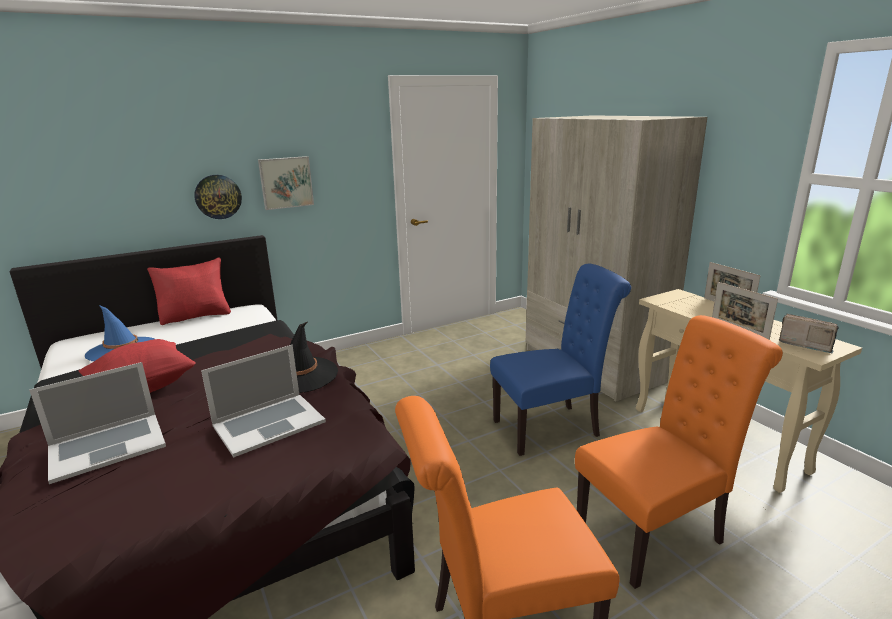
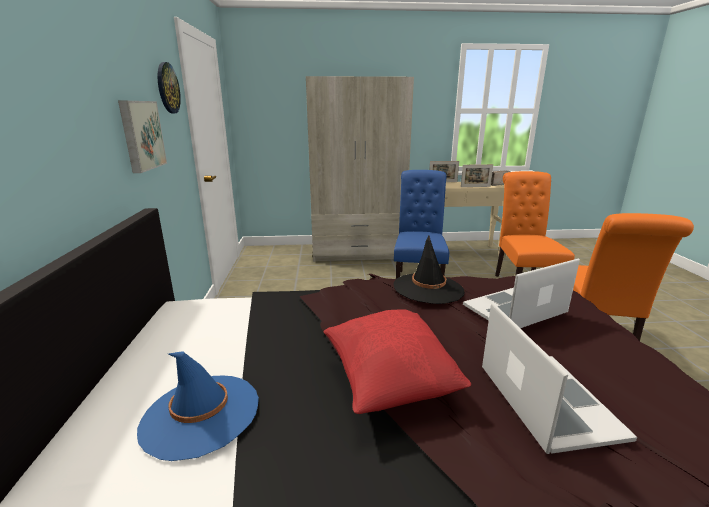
camera: 65 degrees left, 0 degrees up
red pillow [147,257,231,325] -> none
wall clock [194,175,242,219] -> wall clock moved to [157,62,181,113]
laptop [201,345,326,457] -> laptop turned 105 degrees counterclockwise [463,259,580,328]

